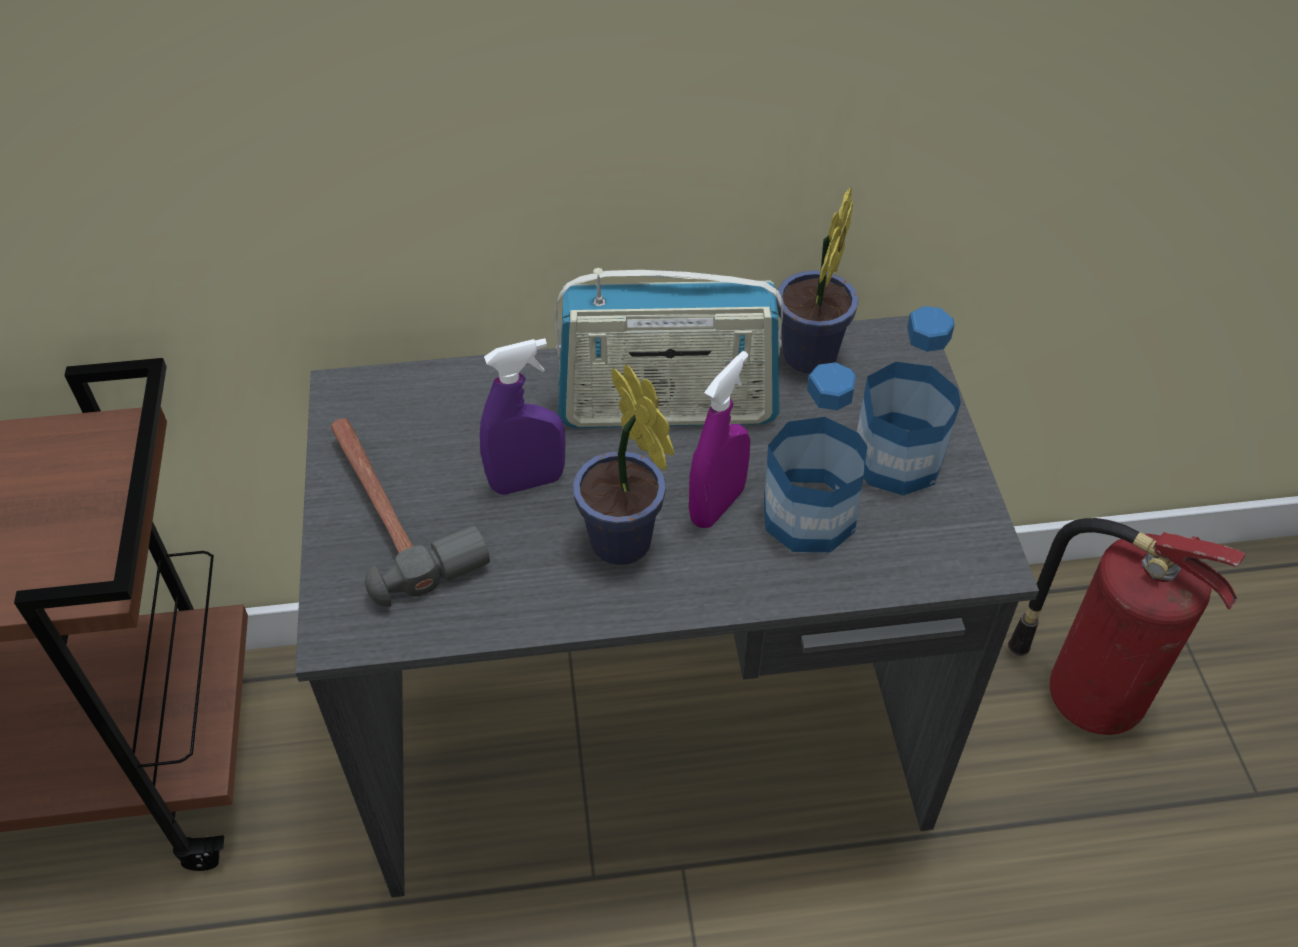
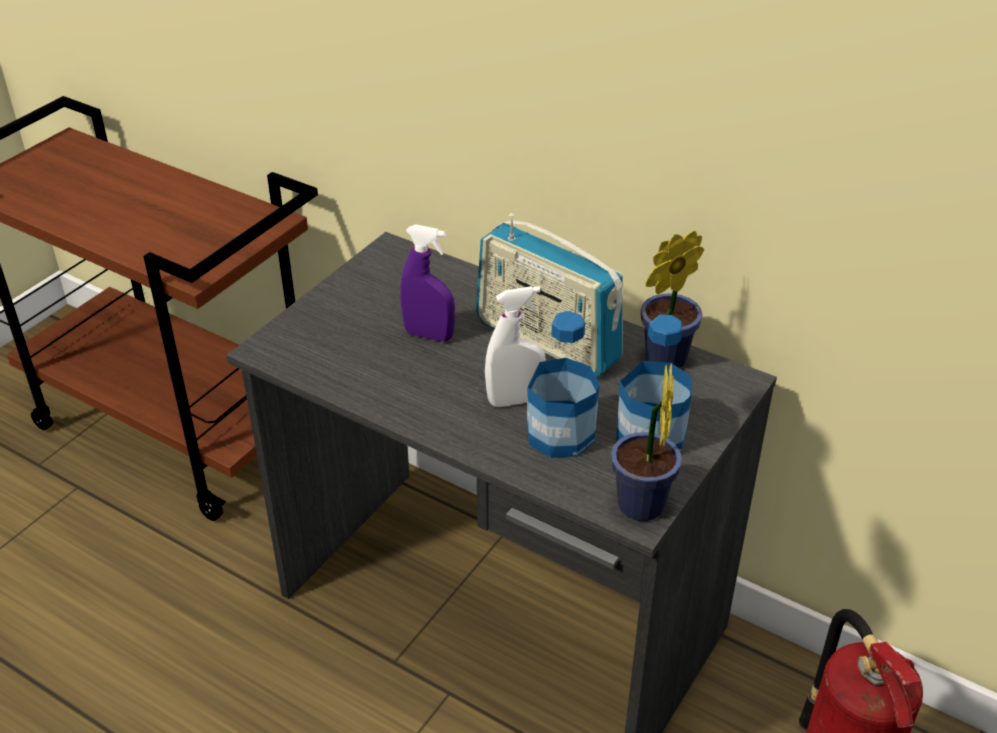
camera: 40 degrees right, 10 degrees down
hammer [331,418,490,607] -> none
potted plant [573,364,674,565] -> potted plant moved to [611,364,682,521]
purple spray bottle [689,351,750,528] -> white spray bottle [485,286,546,407]

